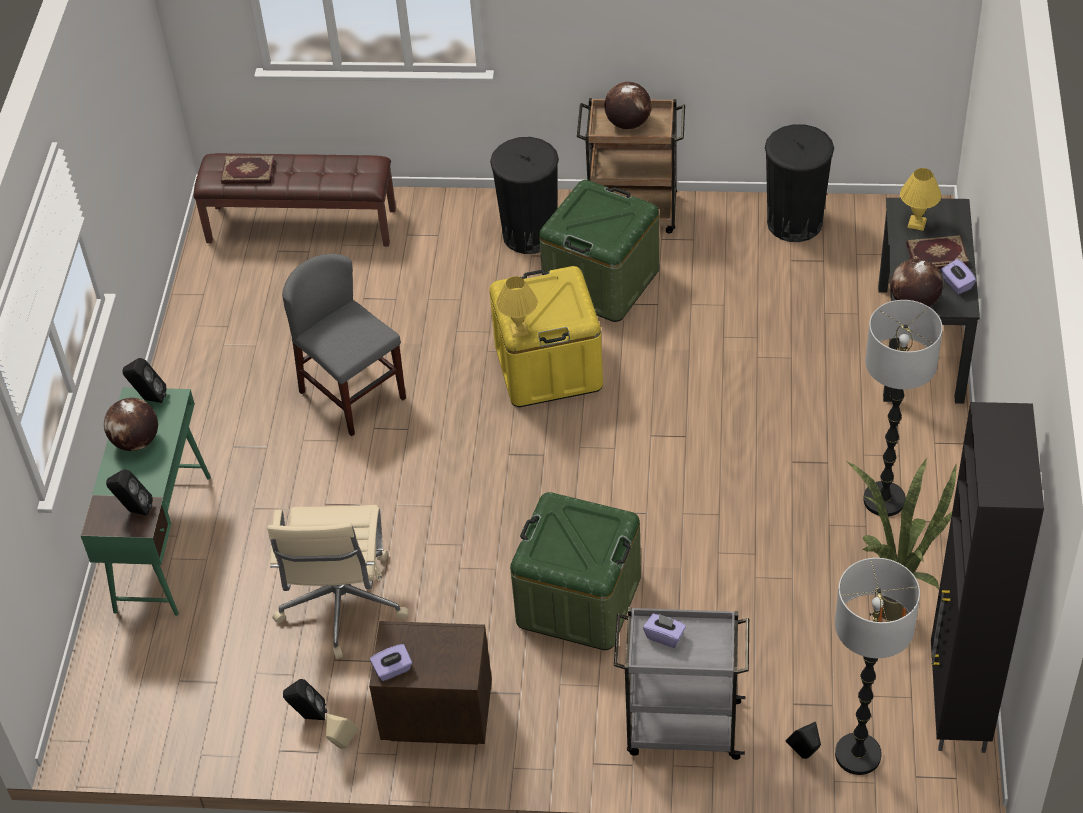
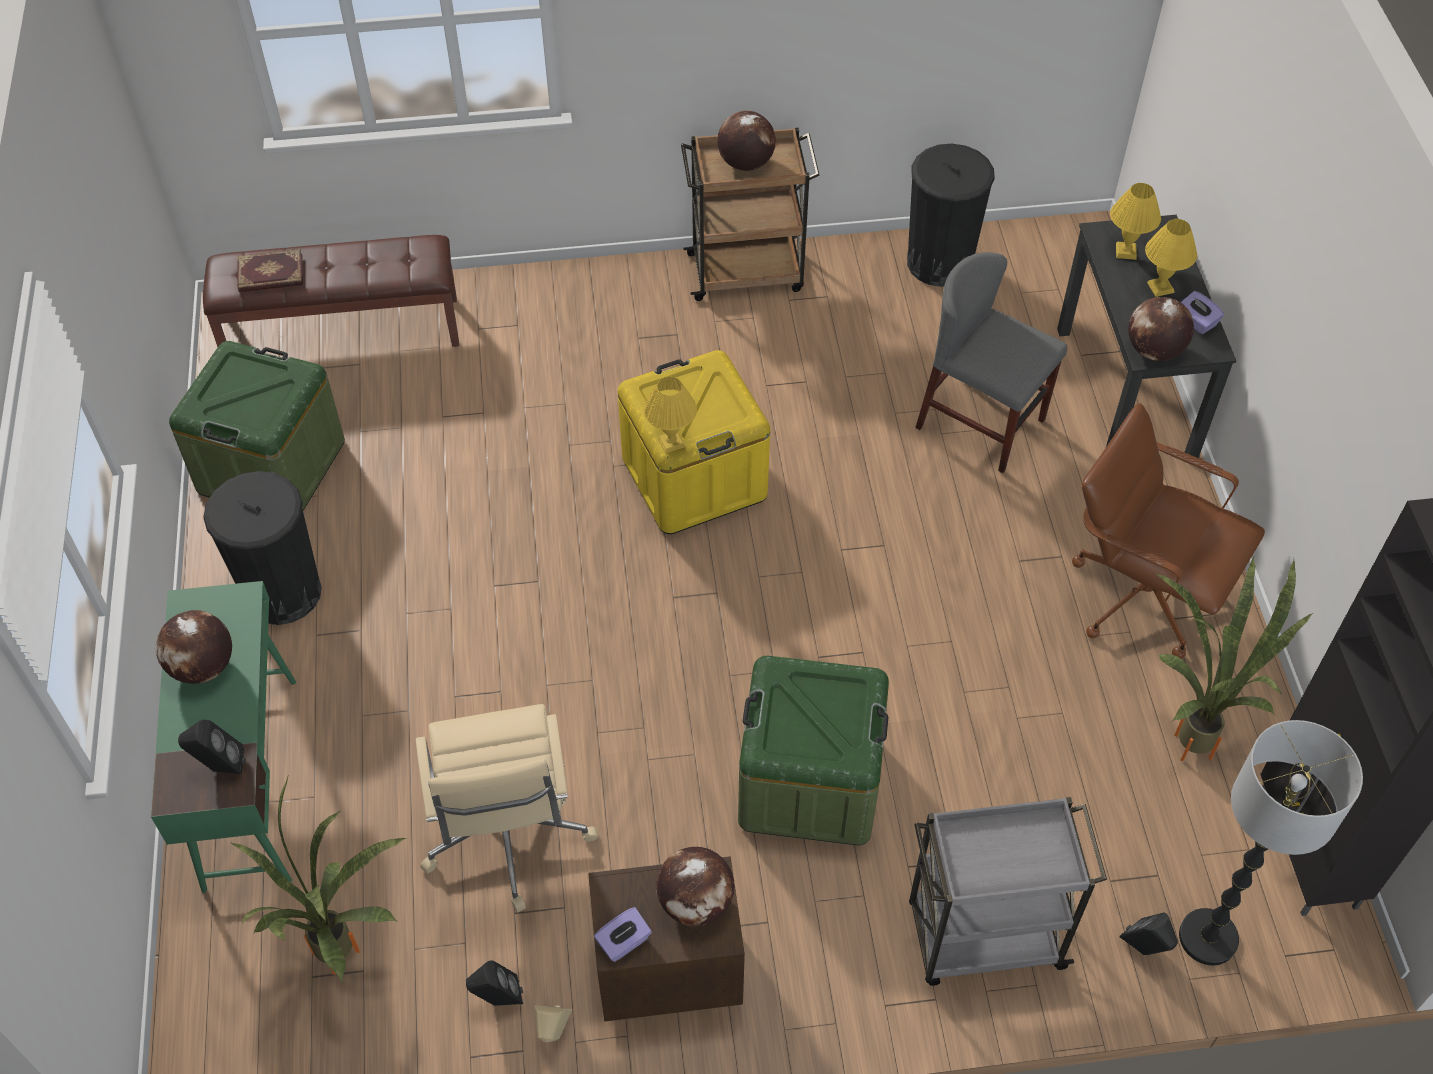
camera: 15 degrees left, 5 degrees up
black speaker [122,358,167,403] -> none
grey chair [282,254,406,436] -> grey chair moved to [915,252,1067,473]
black trash can [490,137,559,254] -> black trash can moved to [203,471,322,625]
green storage box [539,180,659,322] -> green storage box moved to [169,341,345,511]
purple tissue box [643,614,686,648] -> none
floor lamp [863,300,943,516] -> brown office chair [1072,403,1265,659]
book [906,235,969,269] -> yellow table lamp [1145,219,1197,297]
none -> potted plant [232,777,406,983]
none -> globe [656,847,735,926]

